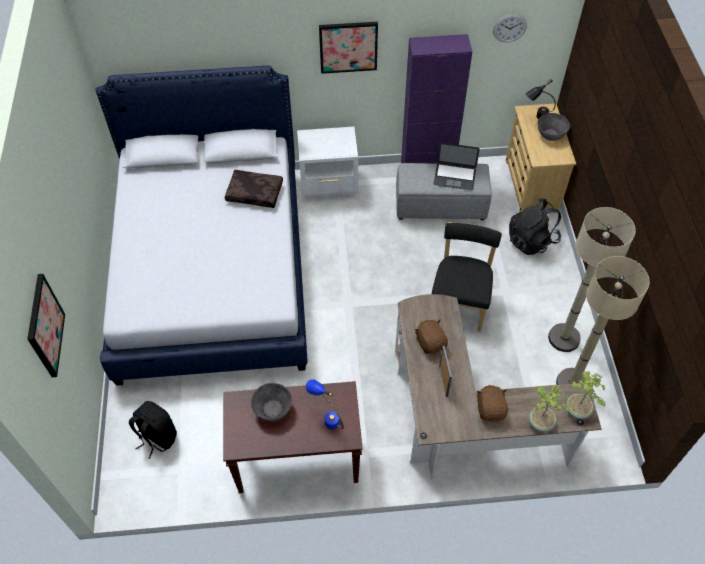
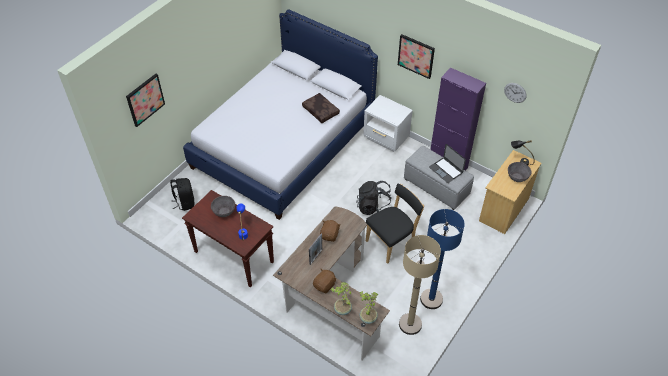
camera: 40 degrees right, 5 degrees down
black backpack [509,198,561,255] -> black backpack moved to [356,181,392,215]
beige floor lamp [548,207,636,352] -> blue floor lamp [420,209,465,309]

